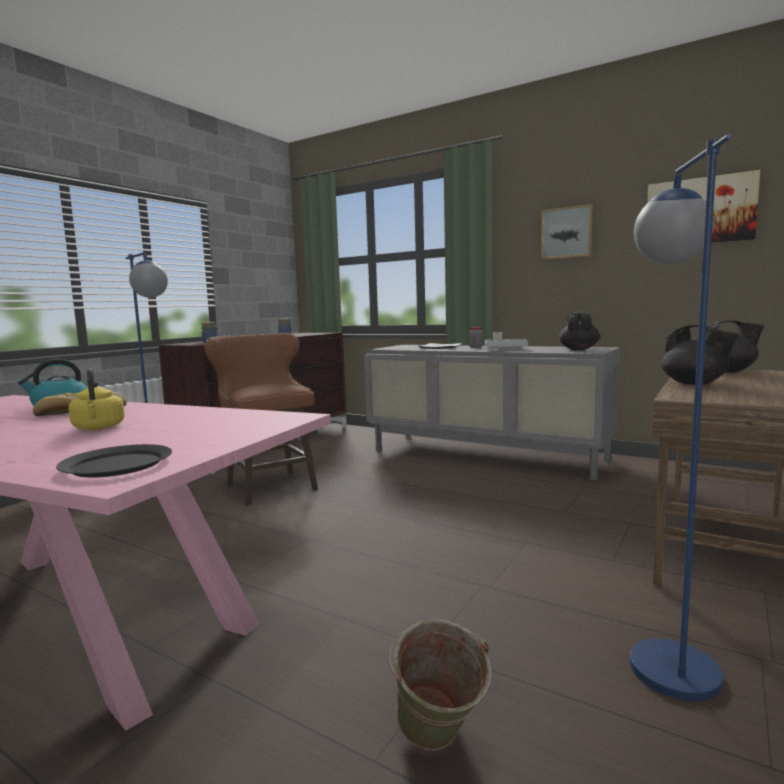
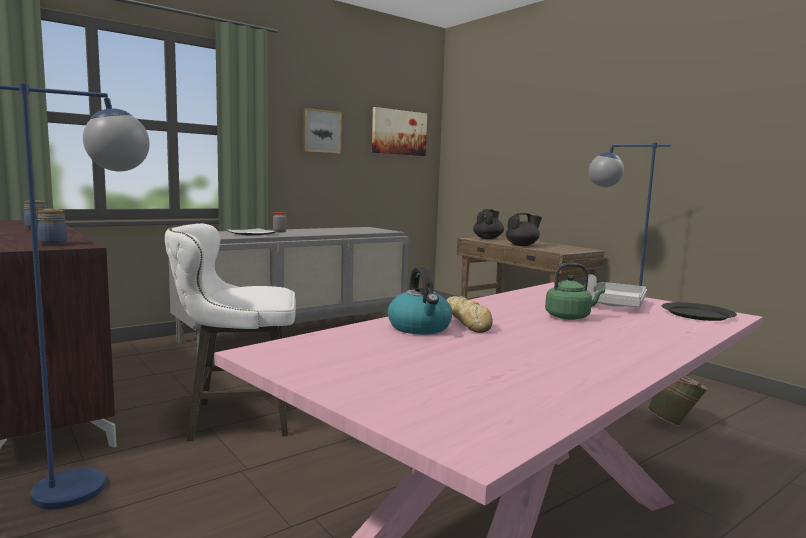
camera: 70 degrees left, 0 degrees up
yellow kettle [68,368,125,430] -> green kettle [545,263,605,320]
brown stool [204,333,318,505] -> white stool [165,223,296,441]
grey tray [485,332,528,350] -> grey tray moved to [587,274,647,307]
black teapot [559,312,600,350] -> none

